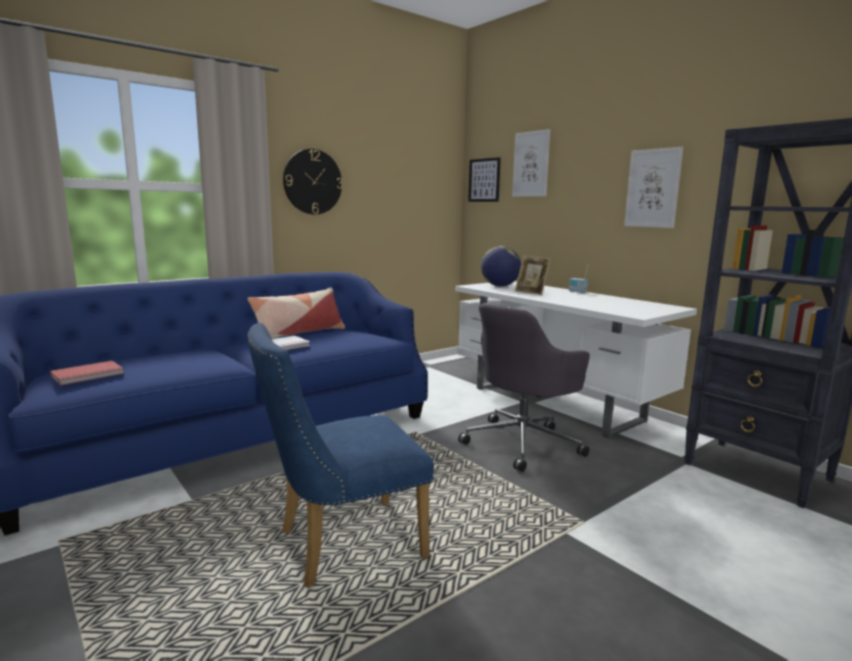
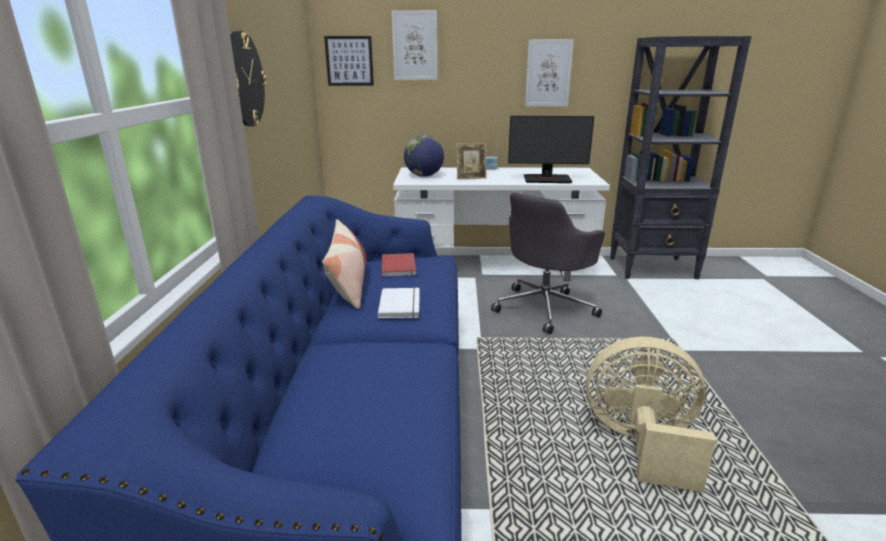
camera: 50 degrees left, 10 degrees up
red book [50,361,124,386] -> red book moved to [381,253,416,277]
blue chair [247,323,434,588] -> beige fan [586,337,716,493]
grey office chair [458,303,590,472] -> grey office chair turned 45 degrees clockwise [491,192,605,334]
none -> monitor [508,116,594,183]

